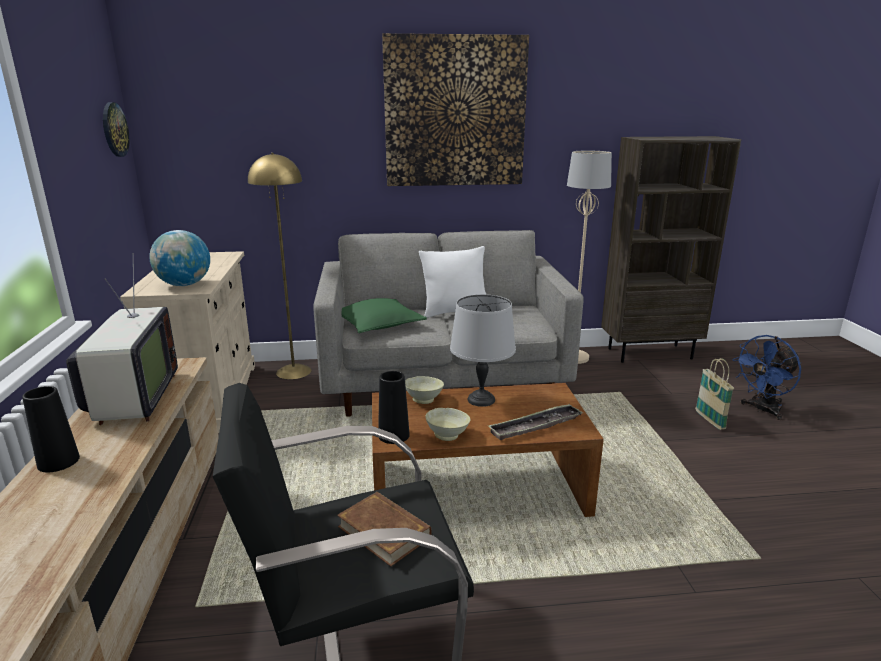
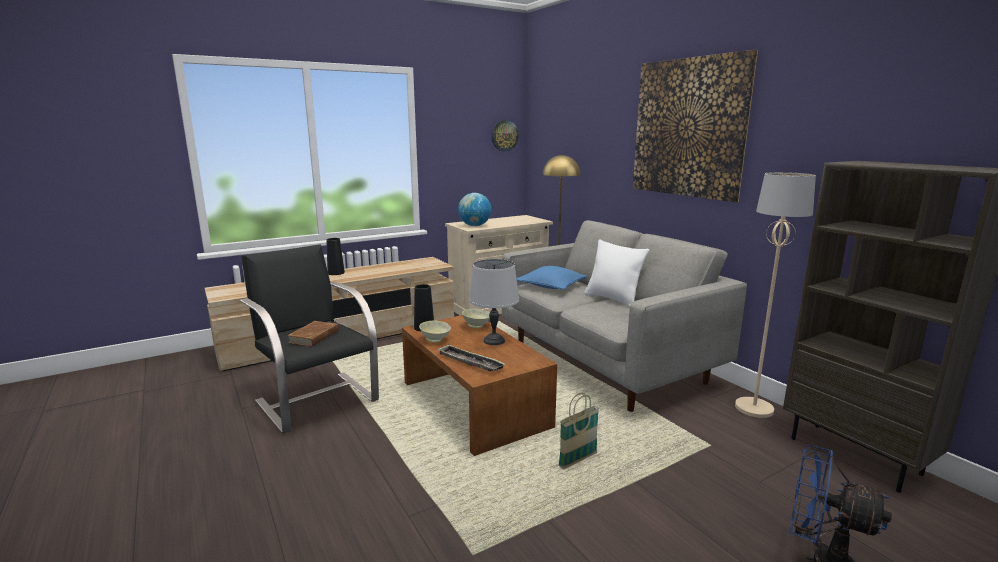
camera: 65 degrees right, 5 degrees down
television [66,253,178,425] -> none
green pillow [342,298,427,333] -> blue pillow [517,266,587,290]
basket [695,358,734,430] -> basket moved to [558,393,599,470]

